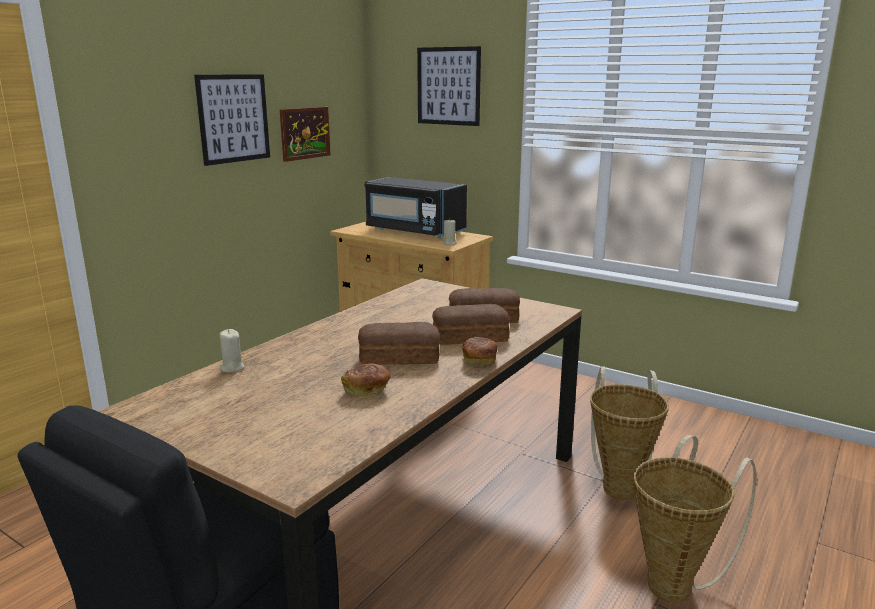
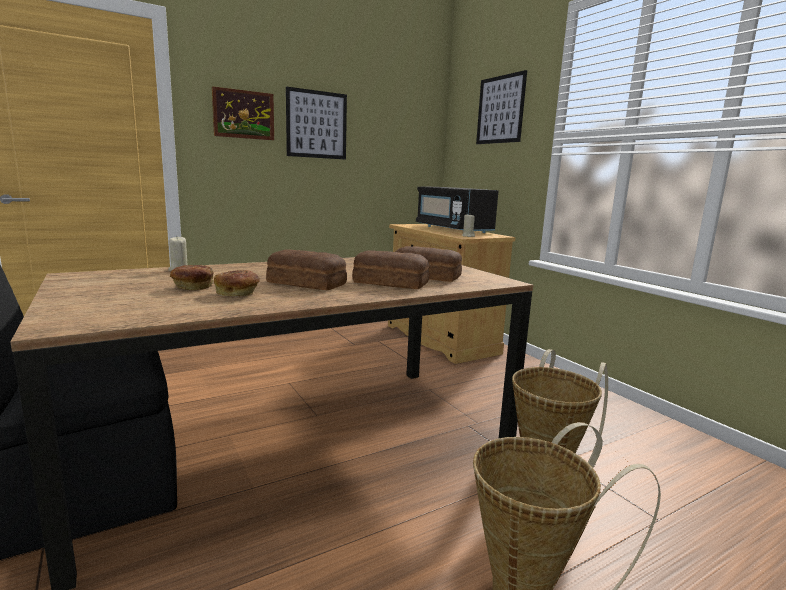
camera: 25 degrees right, 5 degrees down
picture [280,107,331,162] -> picture moved to [212,86,274,140]
bread [461,337,498,366] -> bread moved to [170,265,214,290]

